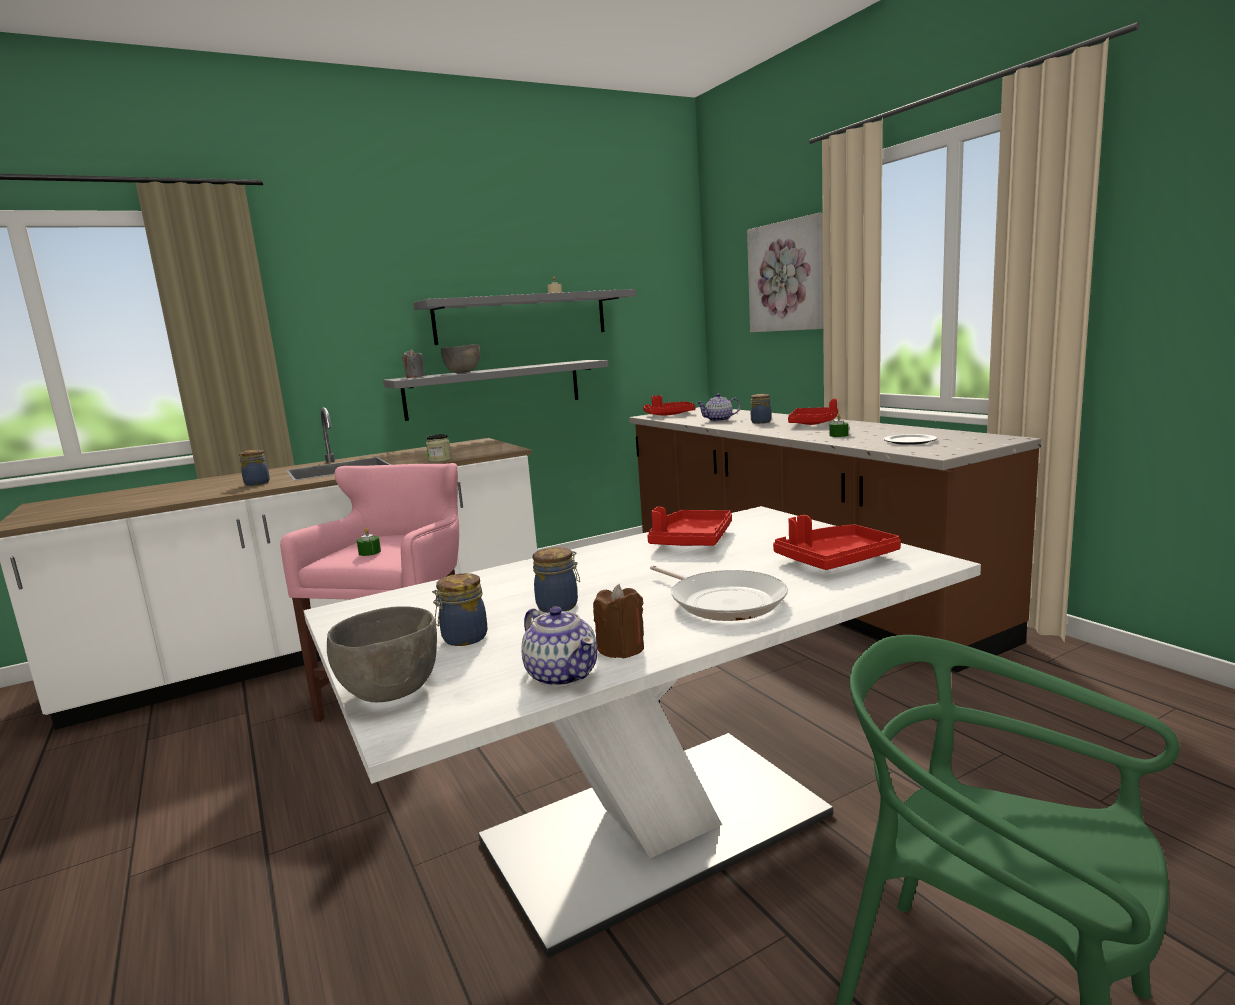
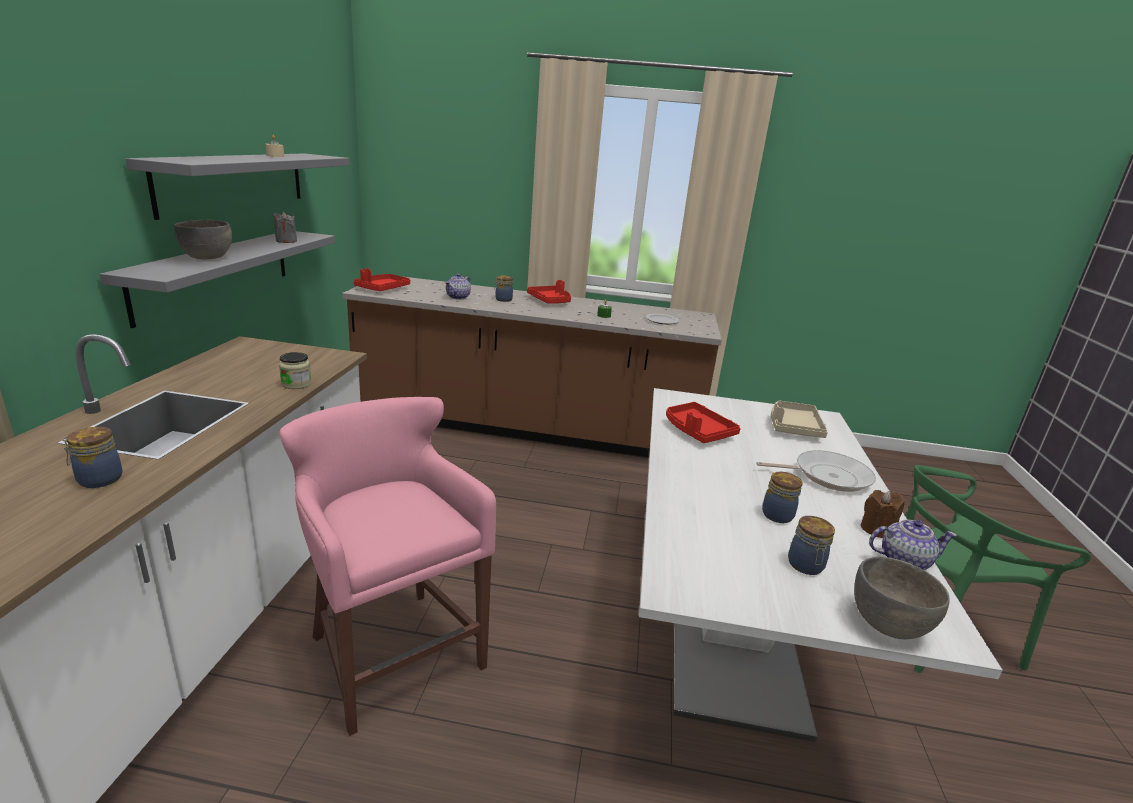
camera: 55 degrees left, 10 degrees up
green candle [357,528,381,556] -> none
grey candle [402,349,426,378] -> grey candle moved to [273,212,297,243]
picture [747,213,823,332] -> none
red tray [773,515,901,570] -> beige tray [771,400,828,438]

